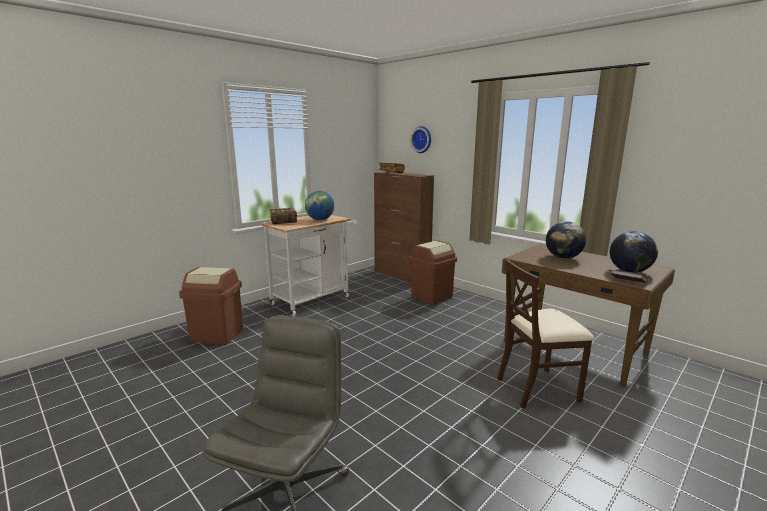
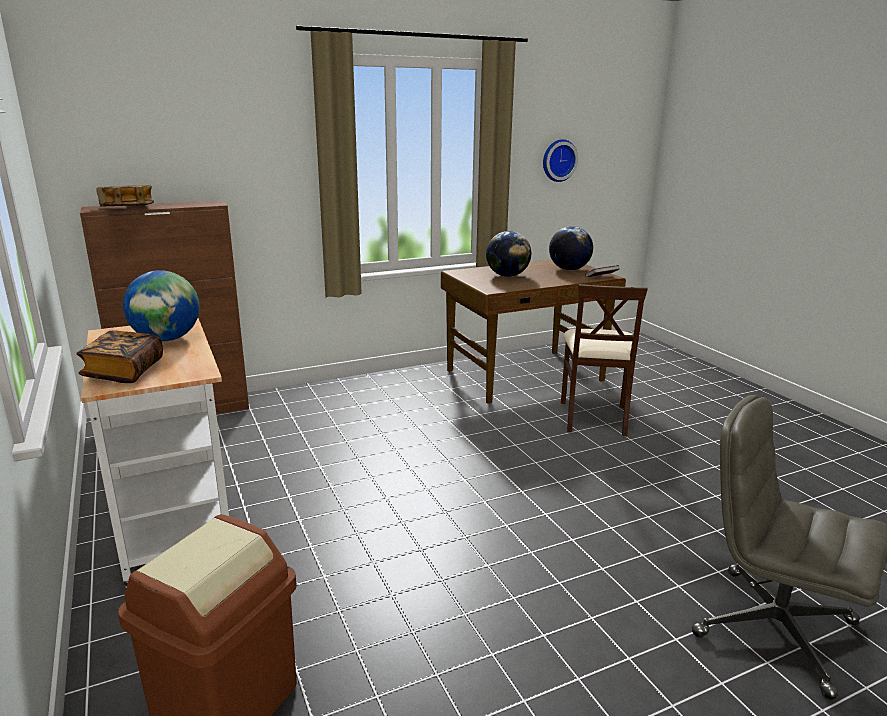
camera: 70 degrees left, 5 degrees up
brown trash can [410,240,457,305] -> none
wall clock [411,126,431,153] -> wall clock moved to [543,139,578,182]

